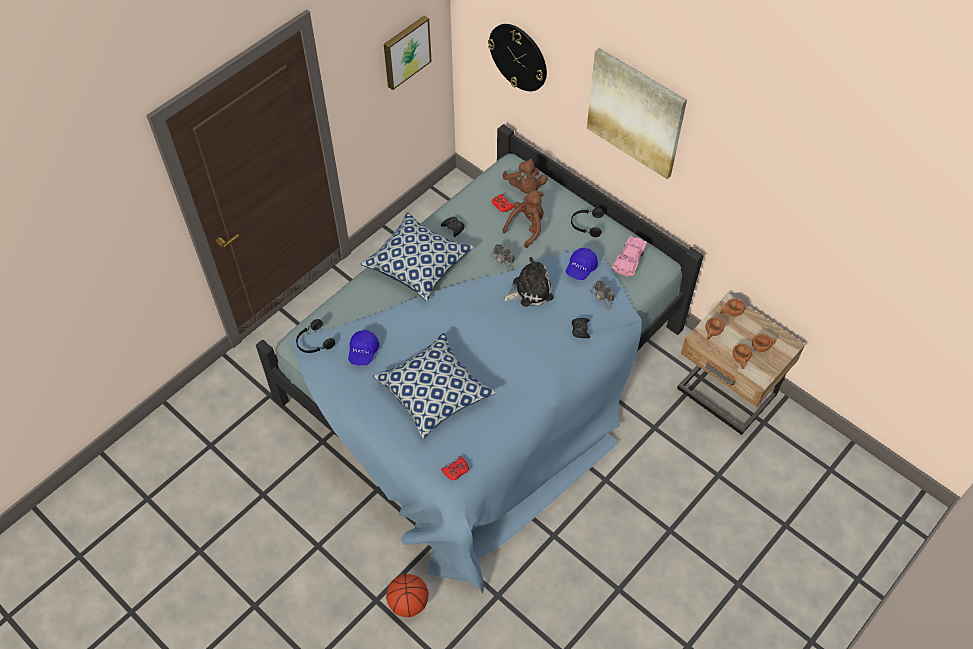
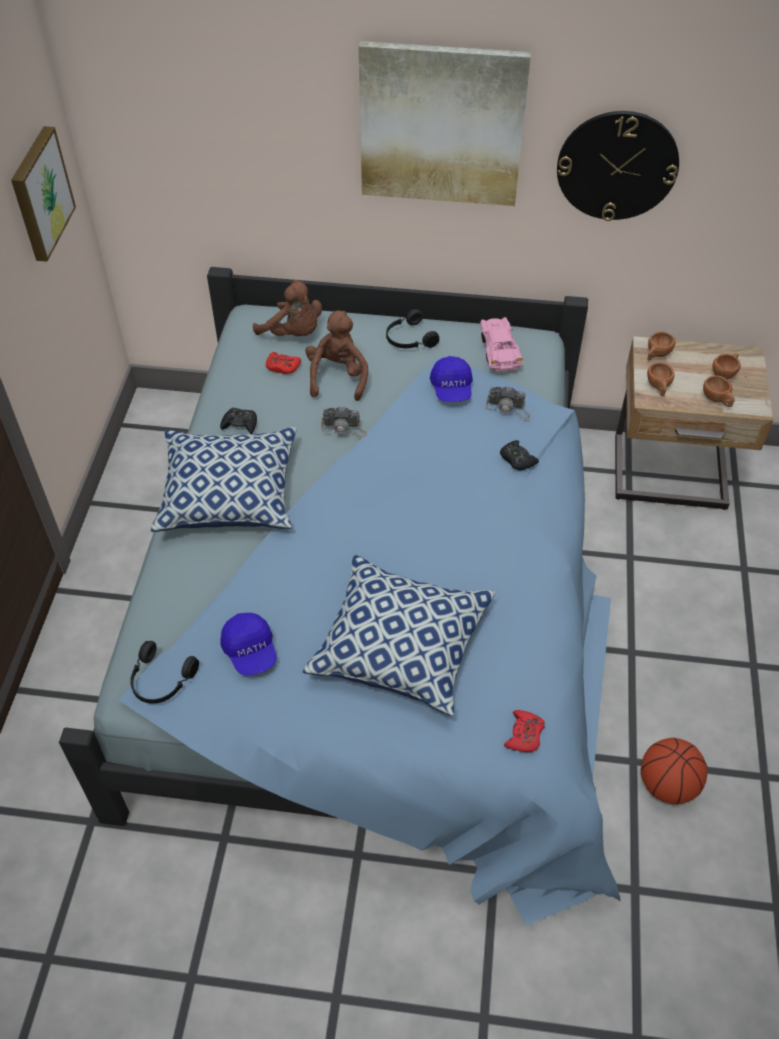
camera: 35 degrees left, 5 degrees down
basketball [386,574,429,617] -> basketball moved to [641,738,708,805]
wall clock [488,24,547,91] -> wall clock moved to [557,111,679,221]
plush toy [503,257,553,307] -> none

